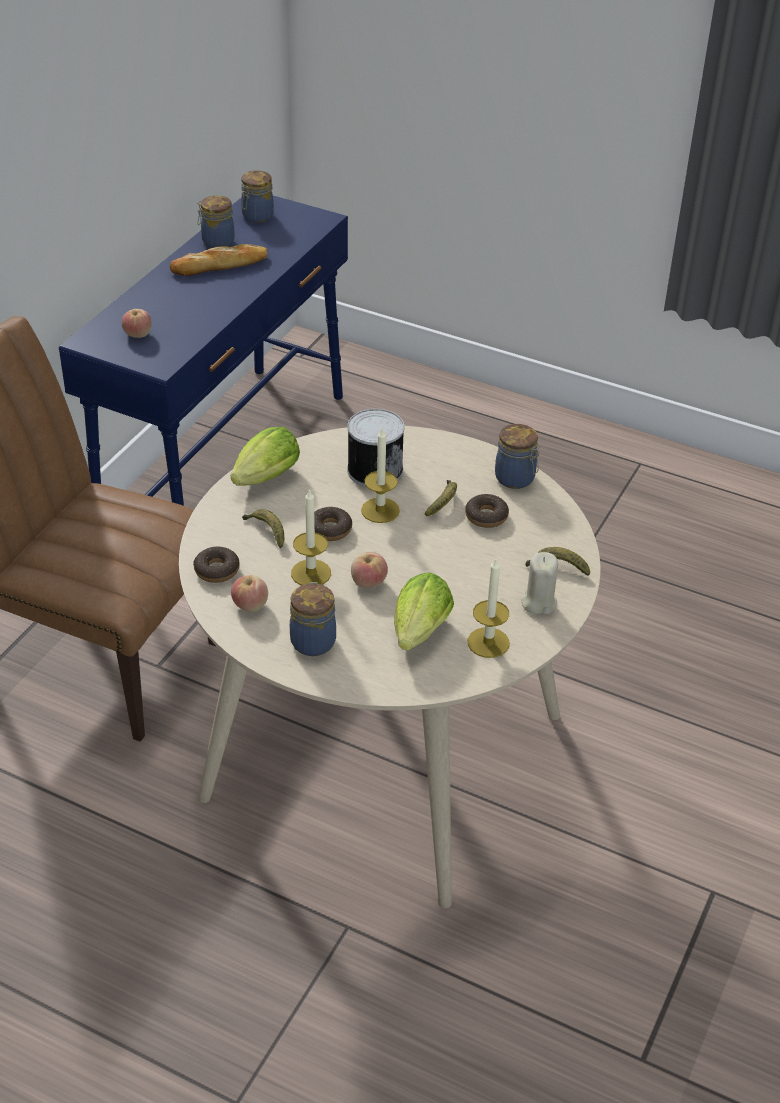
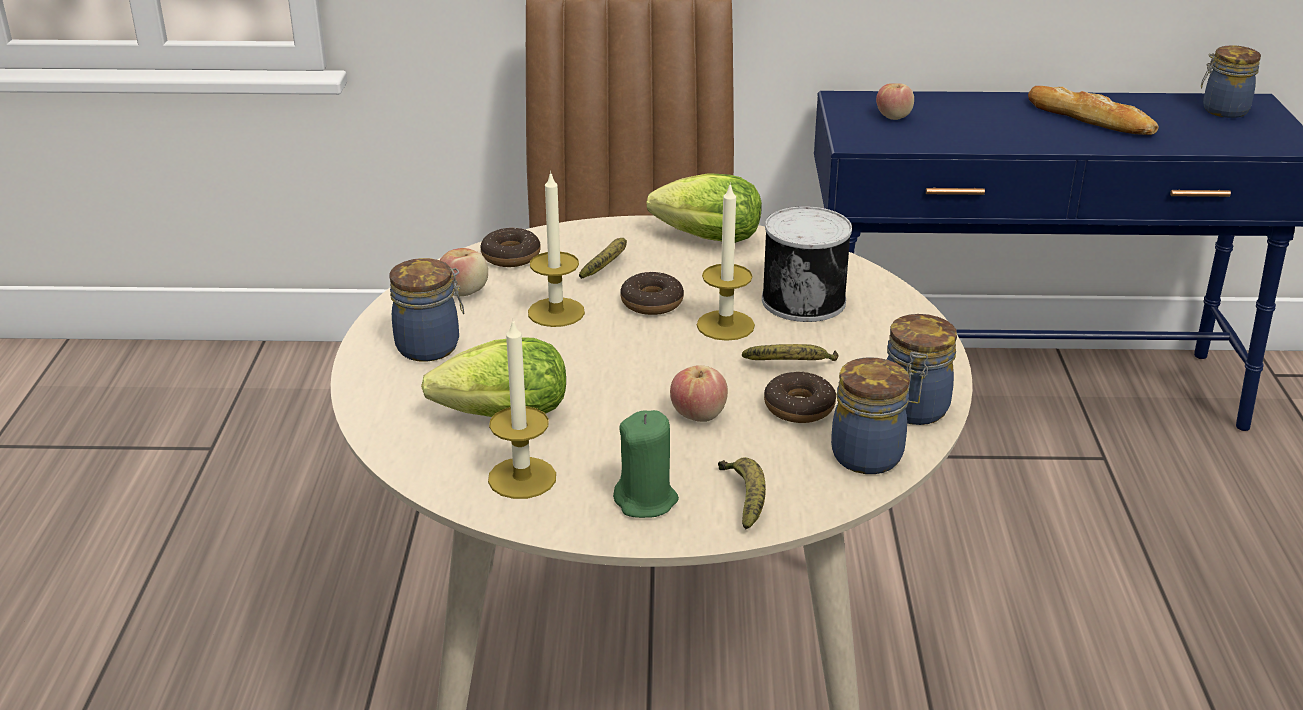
camera: 65 degrees right, 10 degrees down
jar [197,195,235,248] -> jar moved to [831,358,910,474]
apple [351,552,388,588] -> apple moved to [670,365,728,422]
beige candle [521,552,558,614] -> green candle [613,410,679,518]

